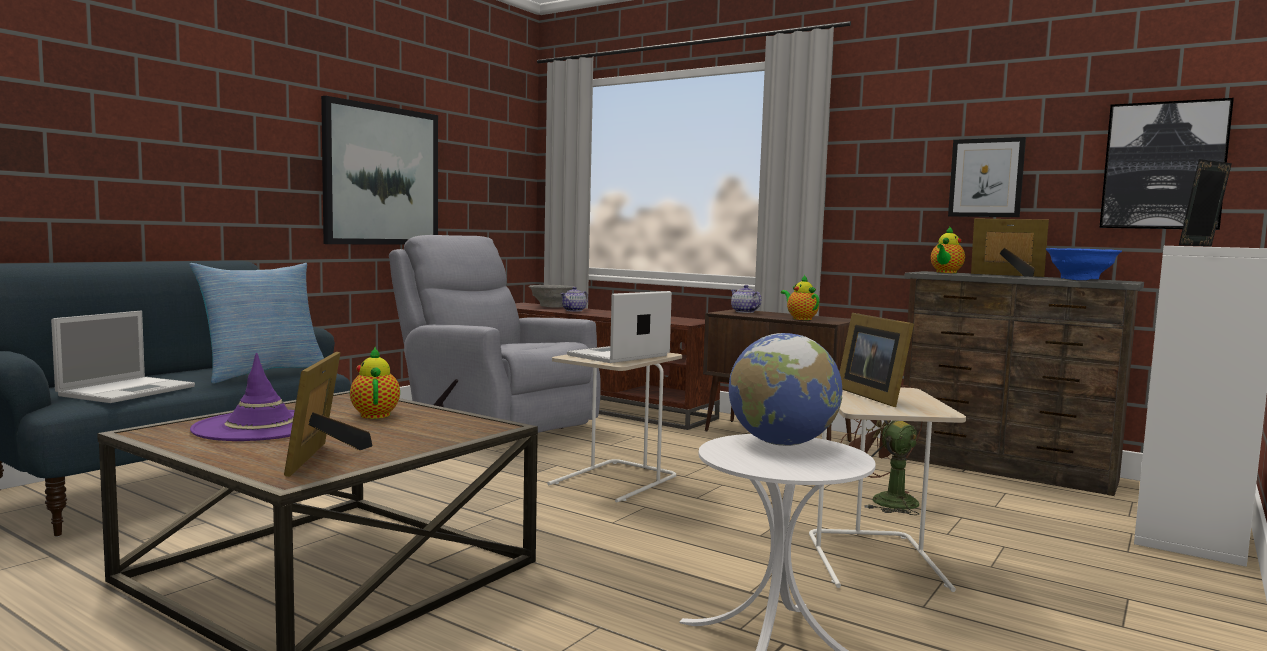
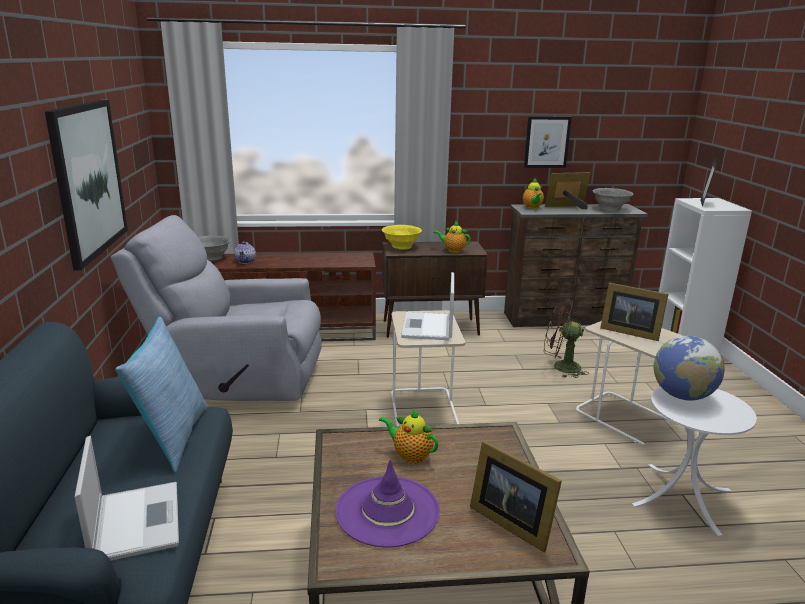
camera: 40 degrees left, 15 degrees up
teapot [731,285,762,313] -> yellow bowl [382,225,422,249]
blue bowl [1046,248,1122,280] -> grey bowl [593,188,633,212]
picture [1099,98,1234,230] -> none

